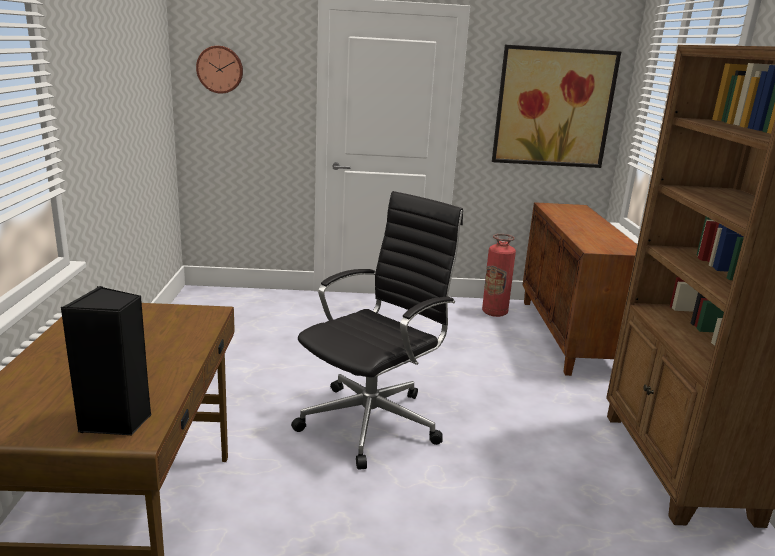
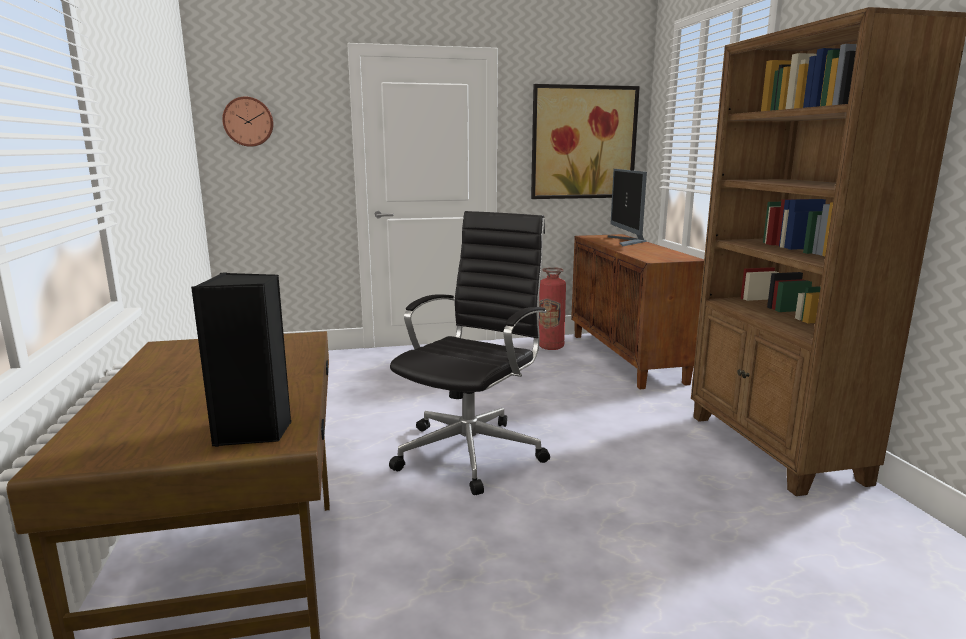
camera: 10 degrees left, 5 degrees down
none -> monitor [608,169,647,246]

